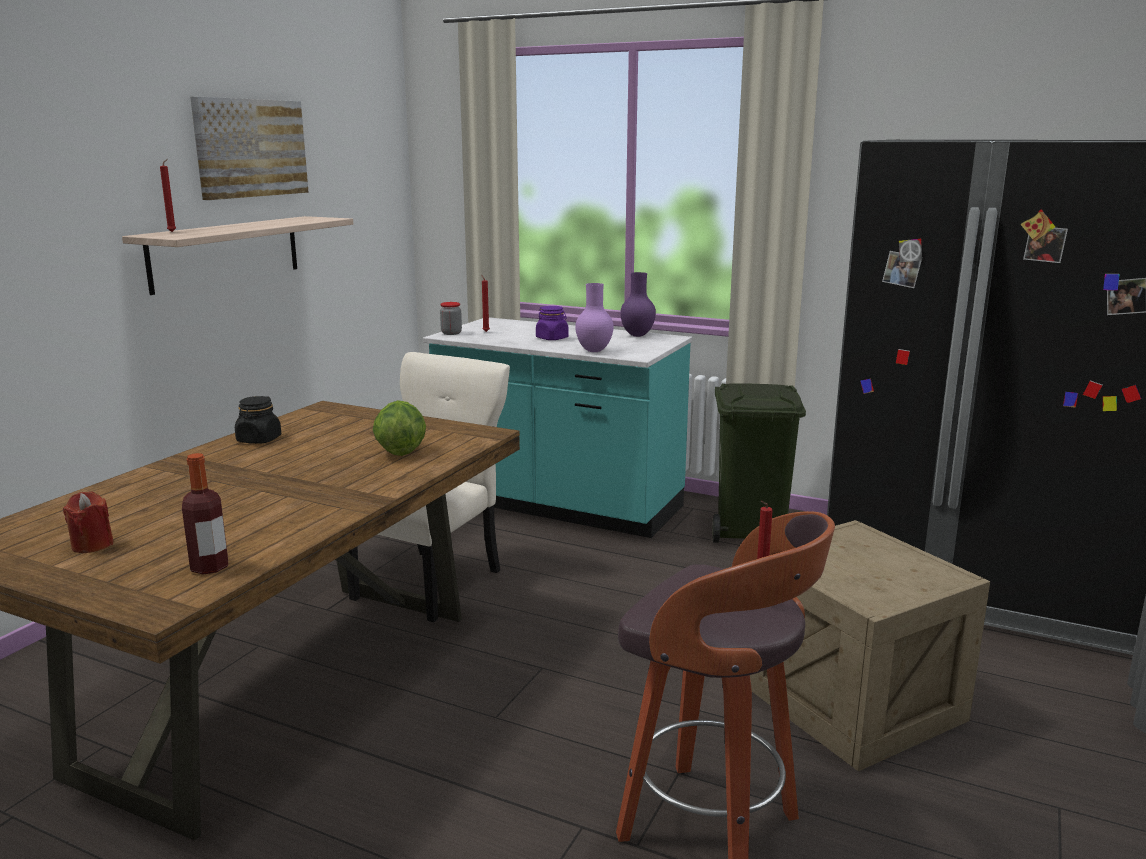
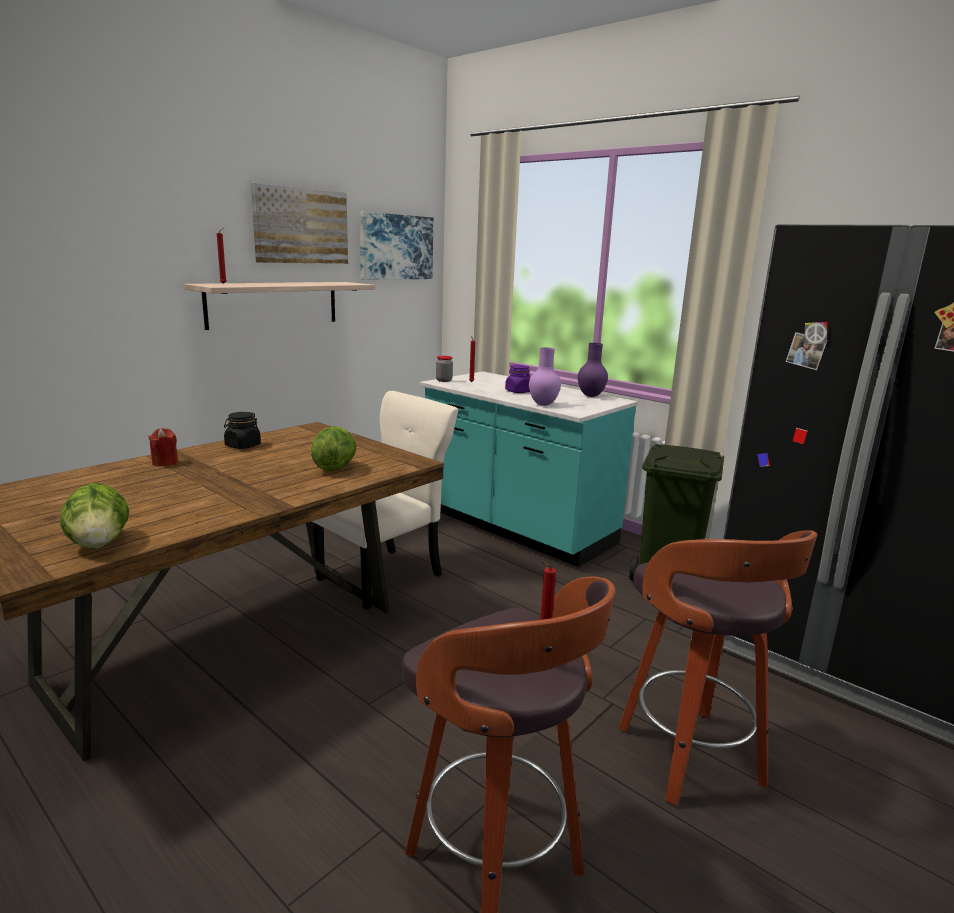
camera: 15 degrees right, 0 degrees up
red candle [63,491,113,553] -> red candle moved to [148,428,178,467]
bottle [182,453,228,574] -> lettuce [60,483,129,549]
crate [750,520,990,771] -> stool [618,530,817,806]
none -> picture [360,212,433,280]

